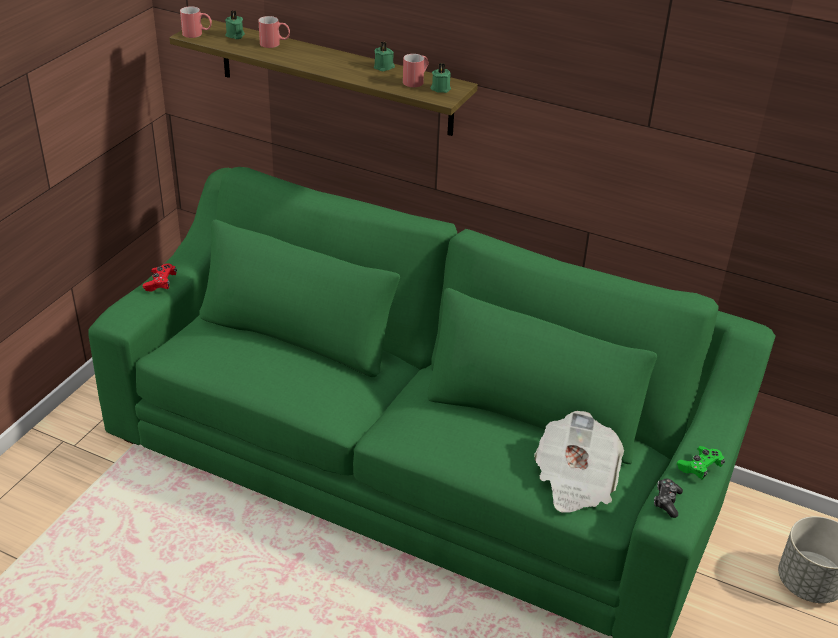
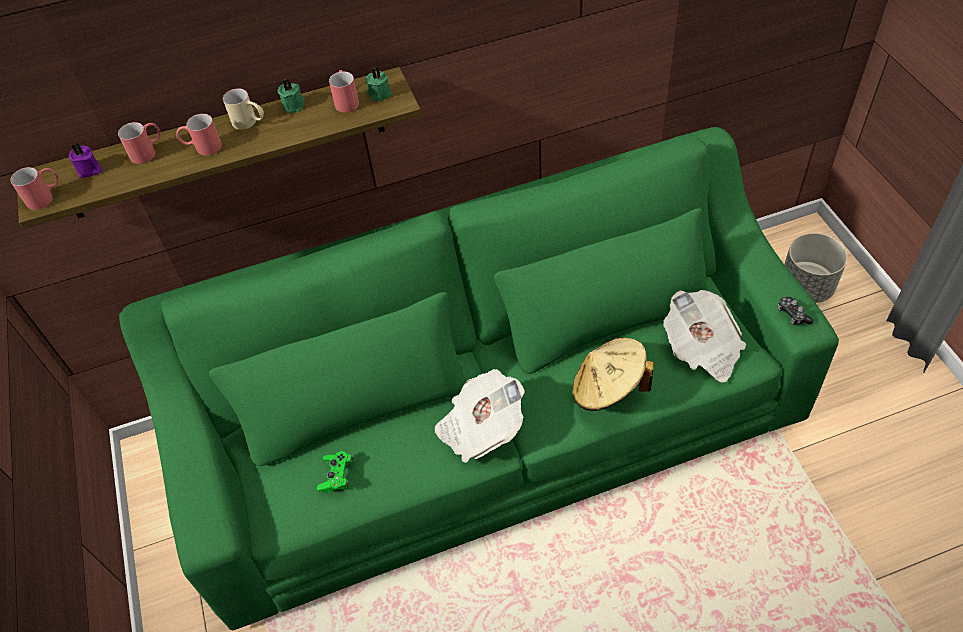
camera: 40 degrees left, 15 degrees up
red game controller [143,263,177,292] -> none
green candle [225,10,245,39] -> purple candle [69,143,103,178]
green game controller [677,446,725,480] -> green game controller moved to [317,451,353,492]
none -> red mug [177,114,222,155]
none -> beige mug [223,89,264,130]
none -> newspaper [435,369,525,463]
none -> beige hat [572,338,654,411]

